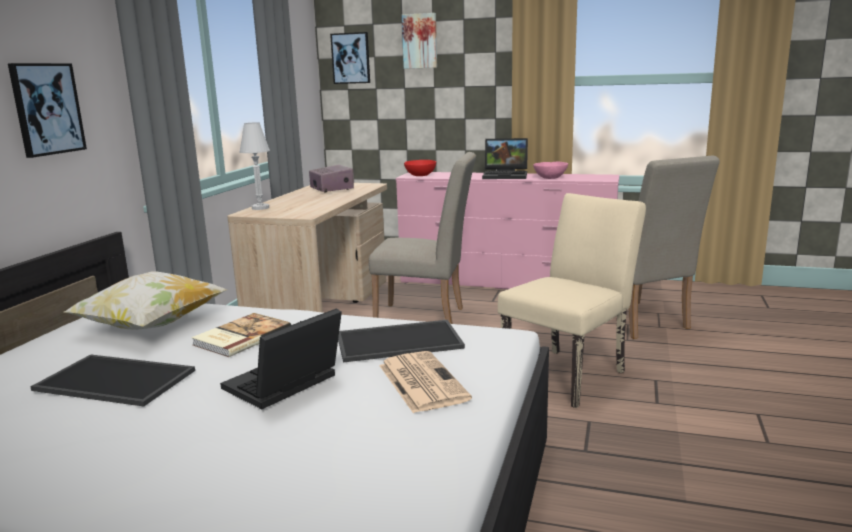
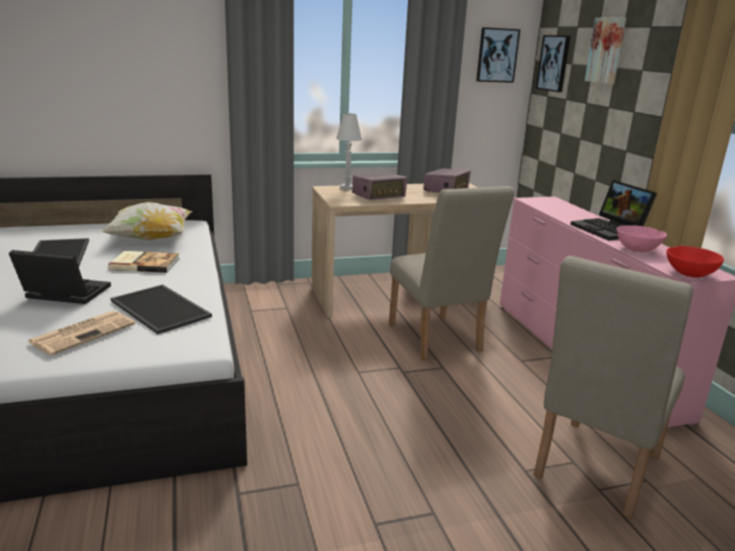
camera: 55 degrees right, 5 degrees up
picture [8,63,87,158] -> picture moved to [476,27,520,83]
red bowl [404,160,436,176] -> red bowl moved to [666,246,724,278]
beige chair [498,193,646,408] -> none
none -> radio [352,173,407,200]

